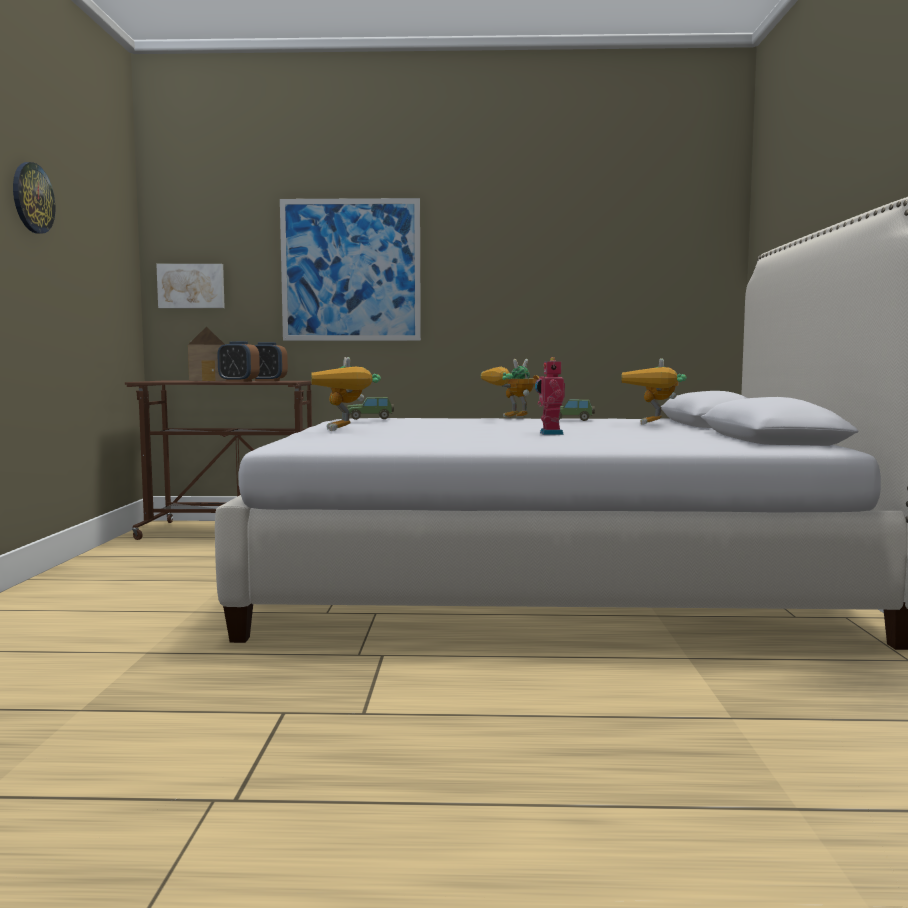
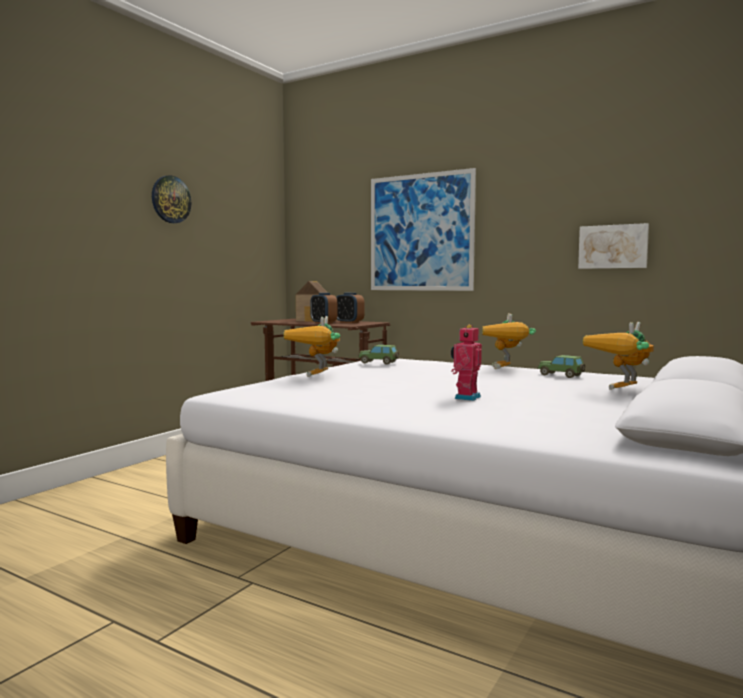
camera: 30 degrees right, 0 degrees up
picture [156,264,225,308] -> picture moved to [578,223,649,269]
toy robot [481,359,539,418] -> toy robot turned 90 degrees counterclockwise [482,313,536,369]

